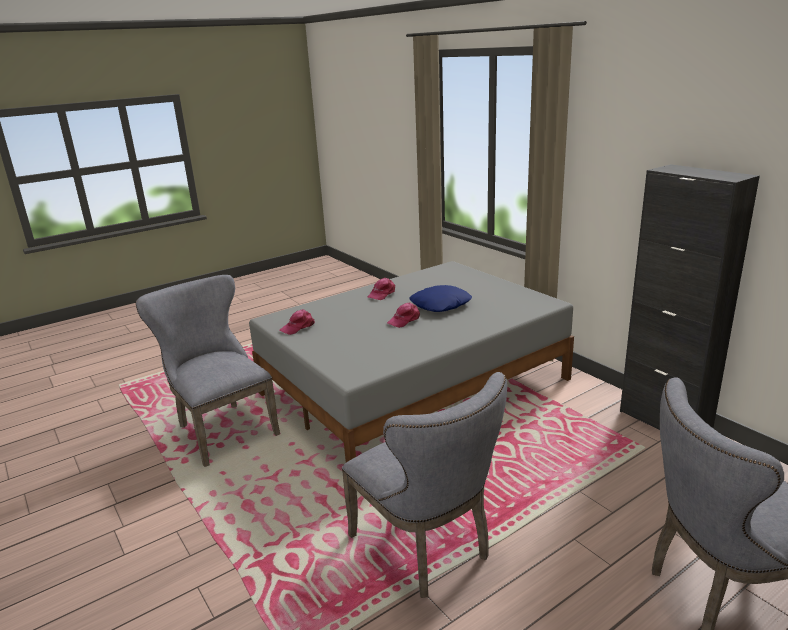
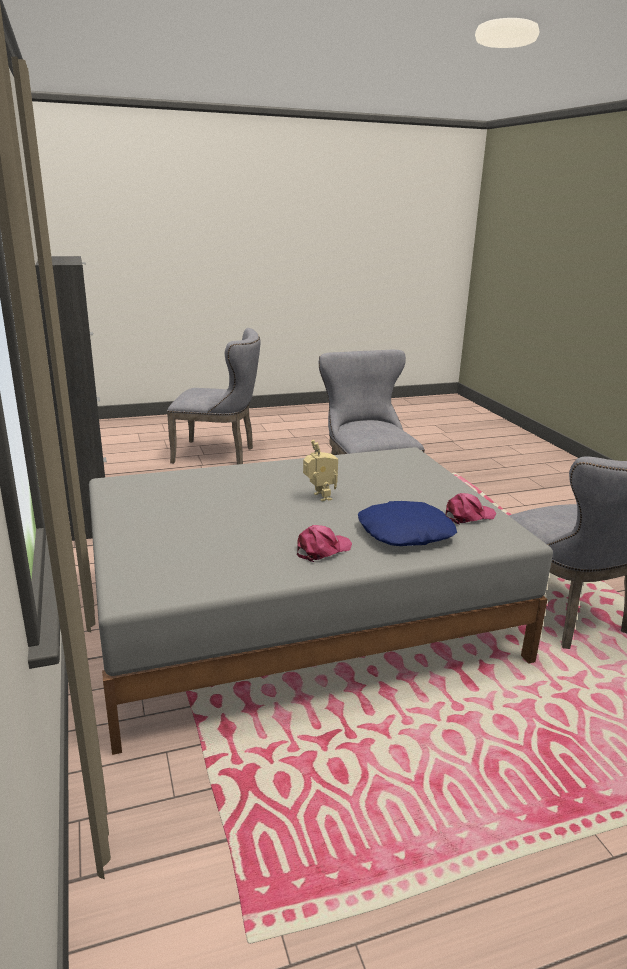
camera: 165 degrees left, 0 degrees up
pink cap [387,302,420,328] -> toy robot [303,440,338,501]
blue pillow [409,285,472,312] -> blue pillow moved to [358,501,457,546]

